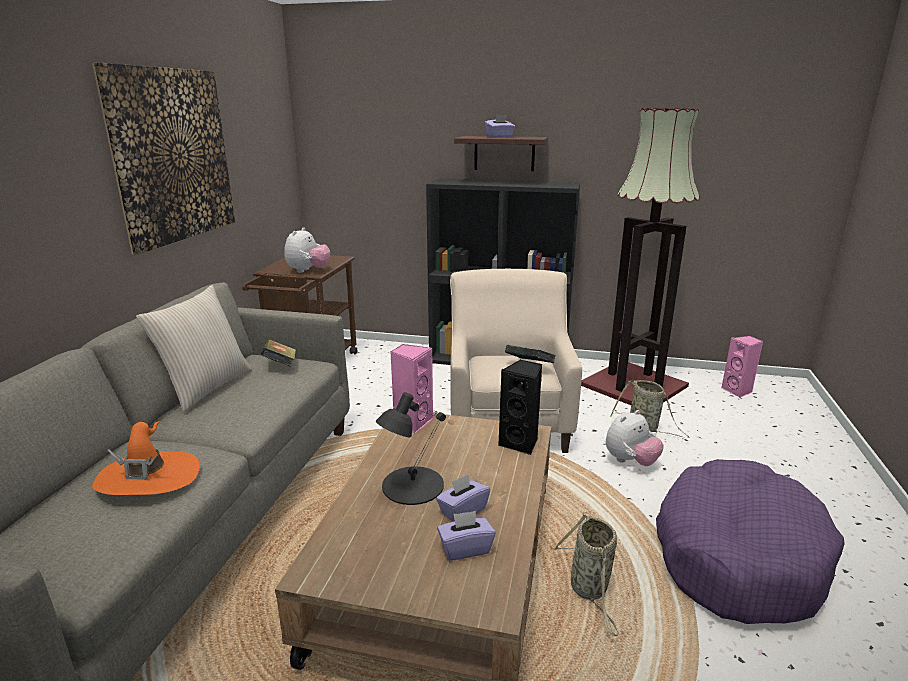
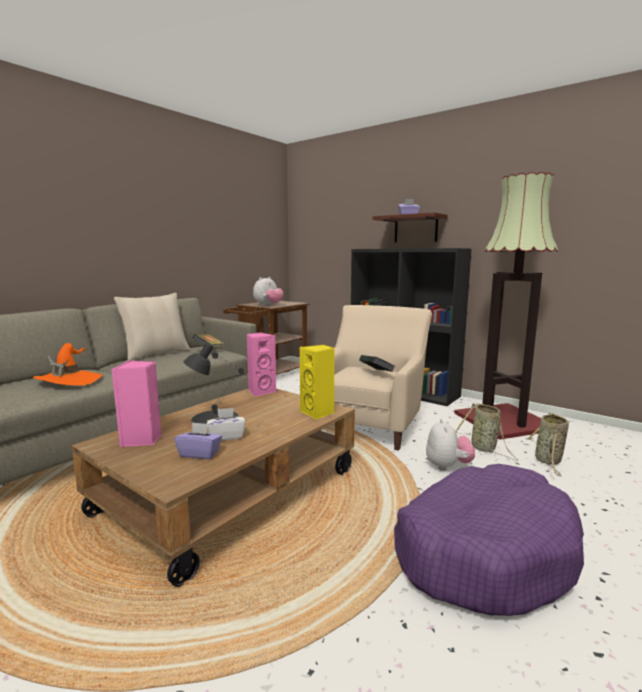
camera: 25 degrees right, 10 degrees down
picture [92,62,235,254] -> none
purple tissue box [436,474,490,522] -> white tissue box [207,408,246,441]
black speaker [498,360,542,455] -> yellow speaker [300,345,334,420]
basket [553,512,619,636] -> basket moved to [528,412,569,477]
plush toy [606,410,664,466] -> plush toy turned 75 degrees counterclockwise [426,419,475,471]
pink speaker [721,336,763,398] -> pink speaker moved to [111,360,161,447]

